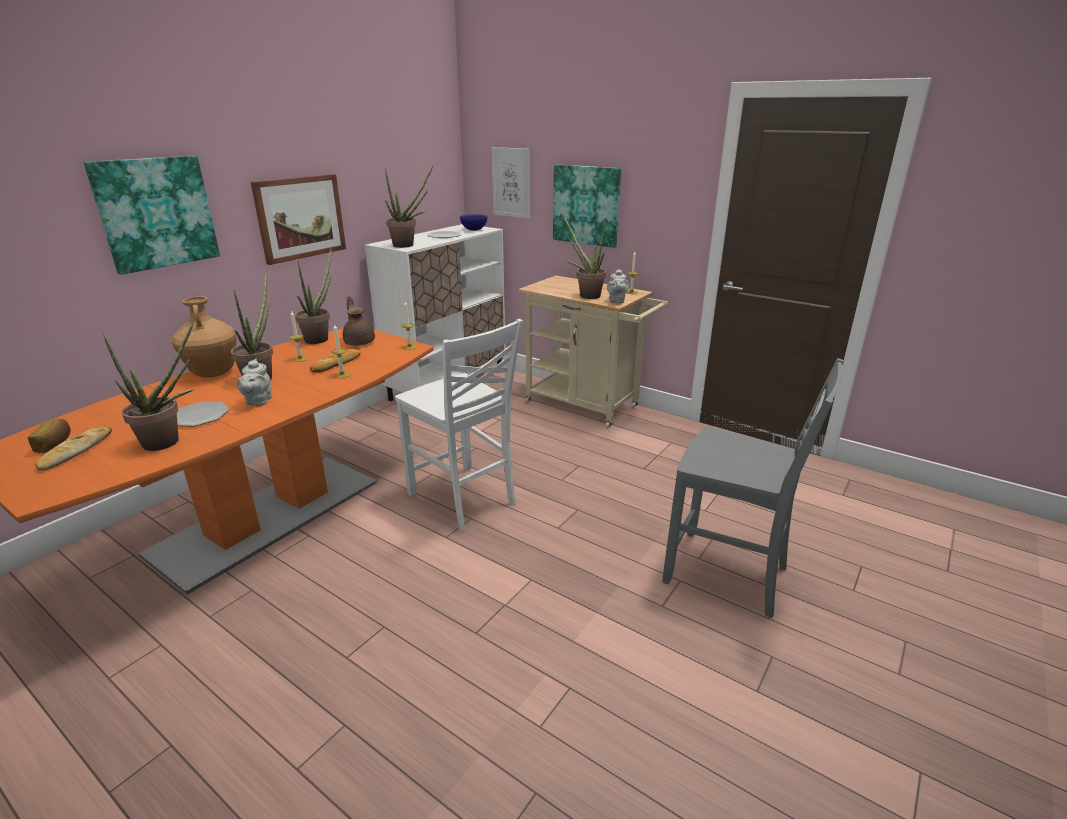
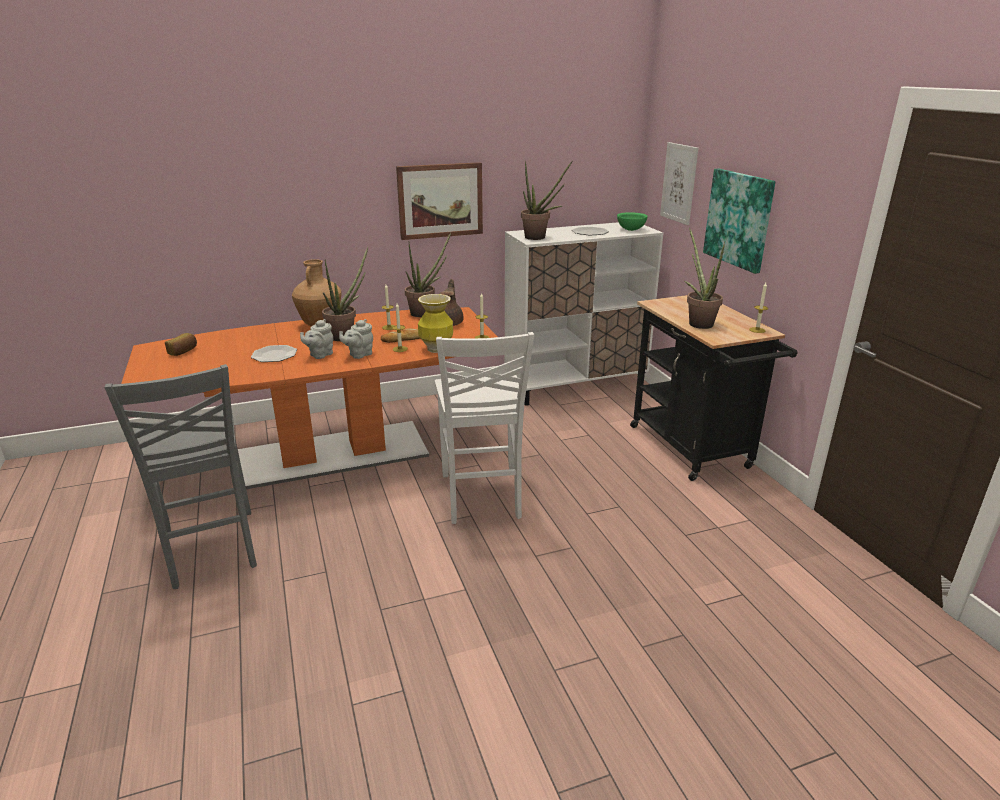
camera: 35 degrees right, 0 degrees up
bread [35,426,112,471] -> none
picture [84,156,220,275] -> none
potted plant [103,323,195,451] -> none
blue bowl [460,214,488,231] -> green bowl [617,212,648,231]
beige cart [518,276,668,429] -> black cart [630,295,798,481]
grey teapot [607,269,629,304] -> grey teapot moved to [339,319,373,359]
grey chair [662,358,844,618] -> grey chair moved to [105,364,257,589]
none -> vase [418,294,453,353]

